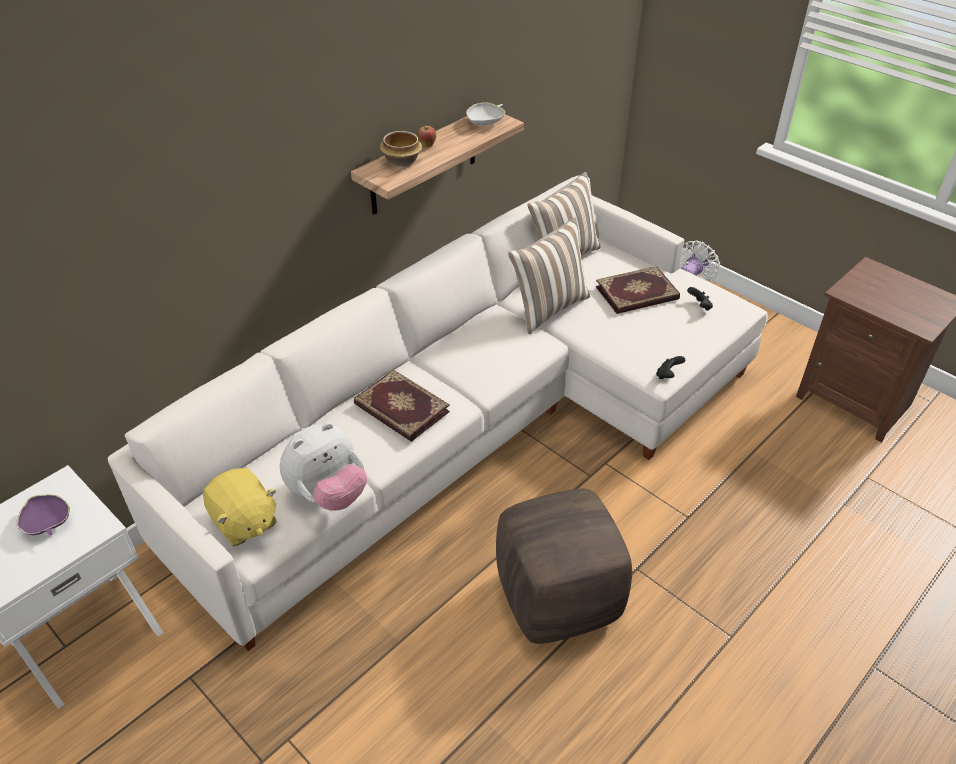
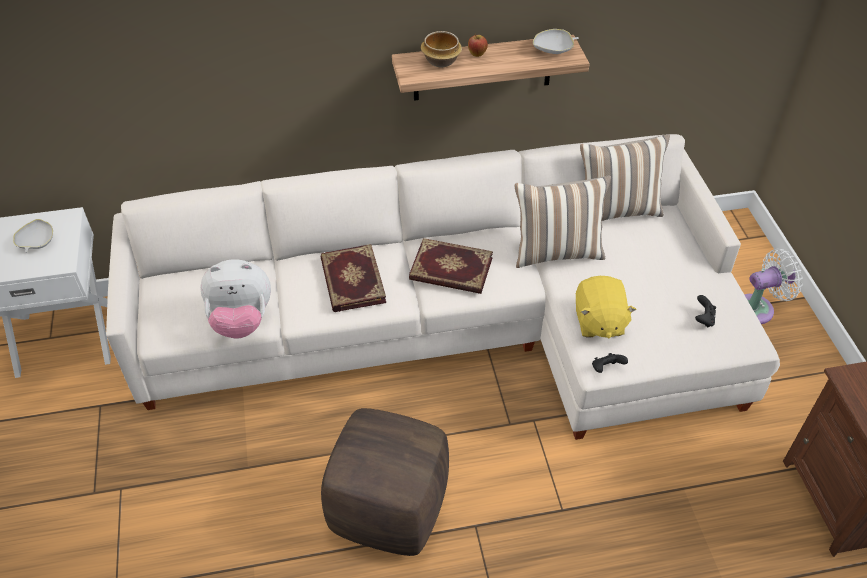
camera: 35 degrees right, 5 degrees up
purple bowl [16,494,70,535] -> white bowl [13,219,53,253]
yellow plush toy [203,468,277,546] -> yellow plush toy moved to [576,276,637,338]
book [596,266,680,314] -> book moved to [409,238,493,294]

